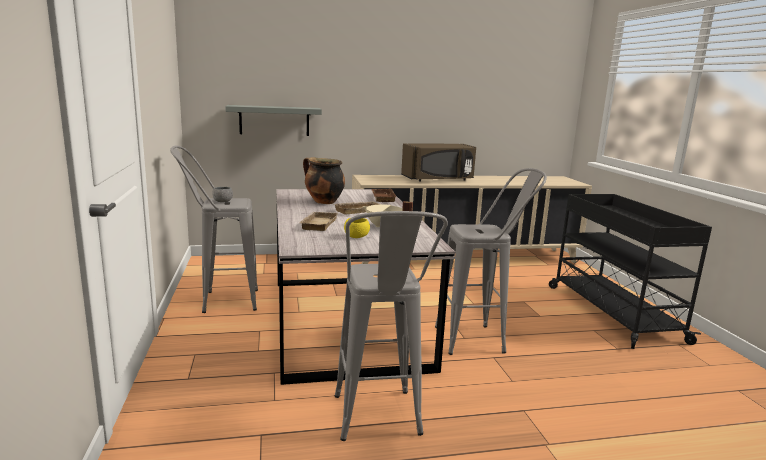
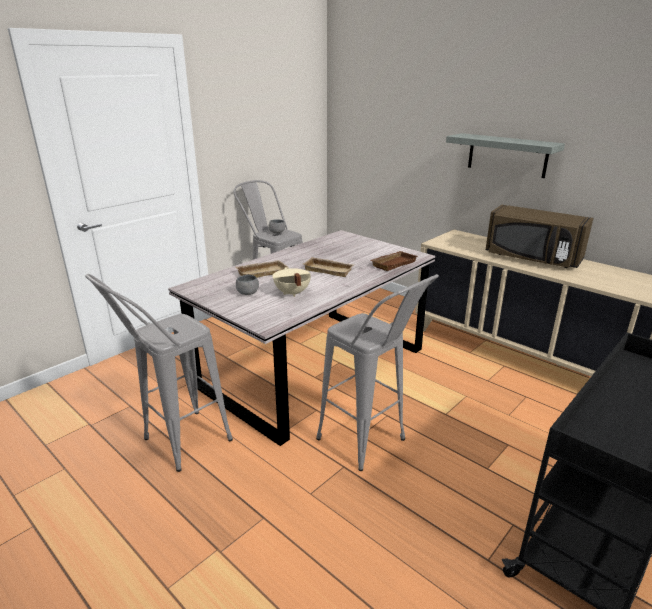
camera: 55 degrees right, 10 degrees up
grey shelf [225,105,322,136] -> grey shelf moved to [446,133,565,178]
cooking pot [303,157,345,204] -> none
yellow bowl [344,218,370,238] -> grey bowl [236,275,259,295]

